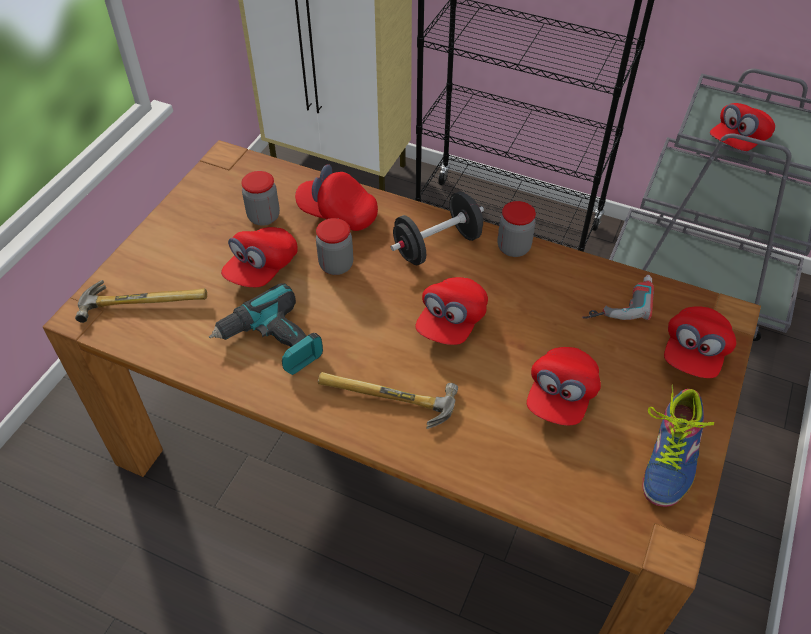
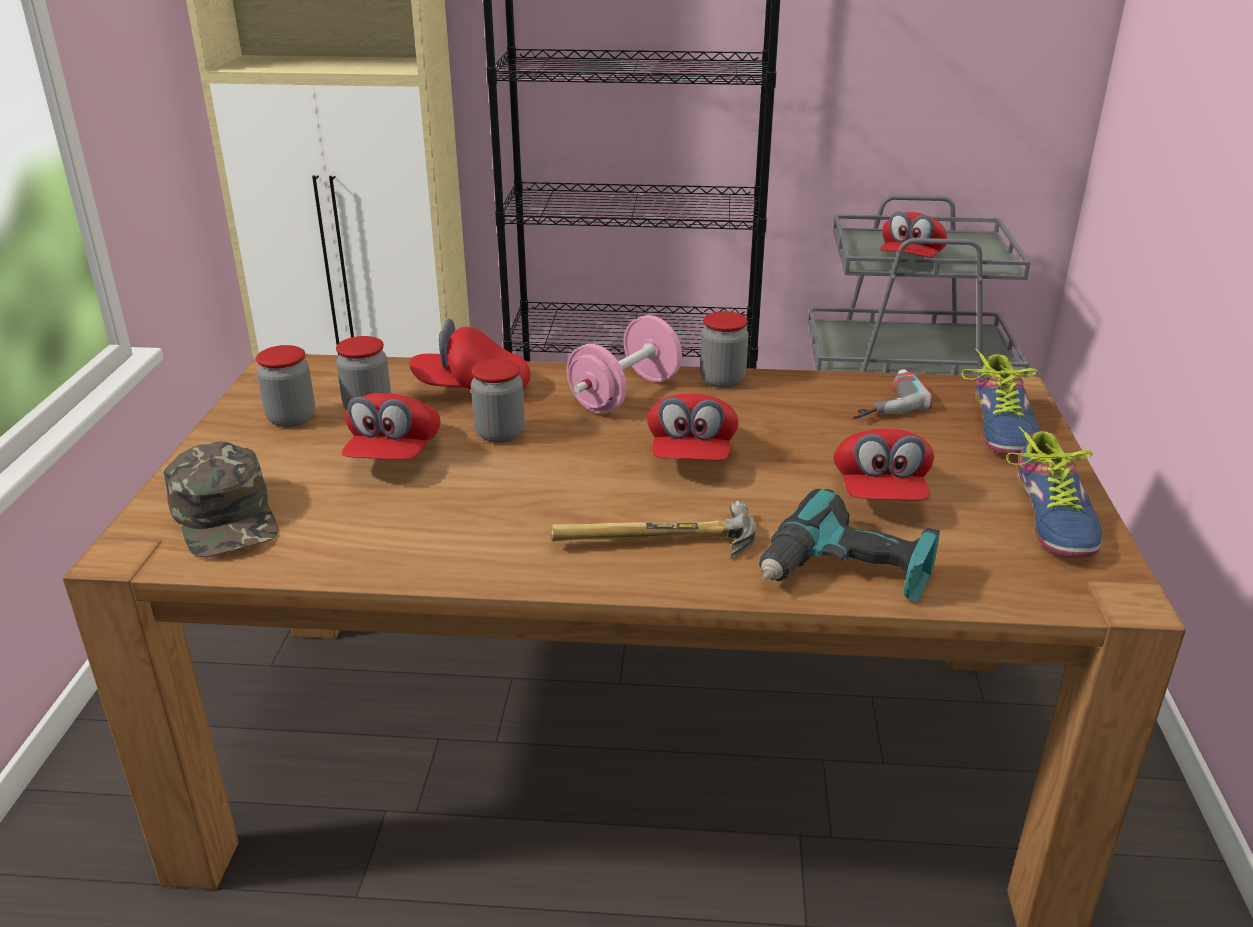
camera: 20 degrees left, 20 degrees down
hammer [75,280,207,323] -> green cap [164,441,278,557]
power drill [209,283,323,375] -> power drill moved to [759,489,940,603]
black dumbbell [391,191,484,265] -> pink dumbbell [566,315,682,414]
red cap [664,306,736,378] -> shoe [962,349,1040,455]
none -> jar [256,345,315,427]

